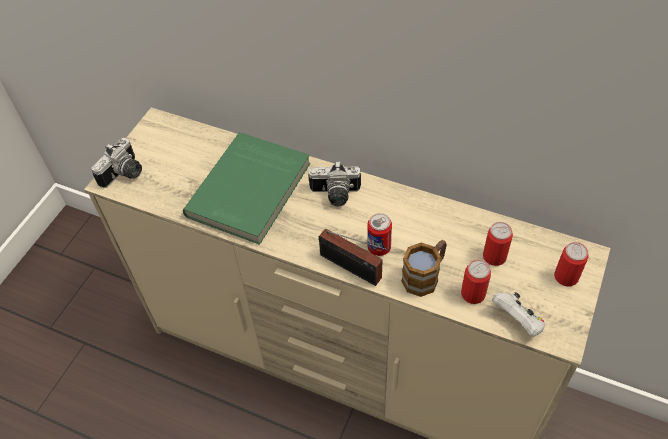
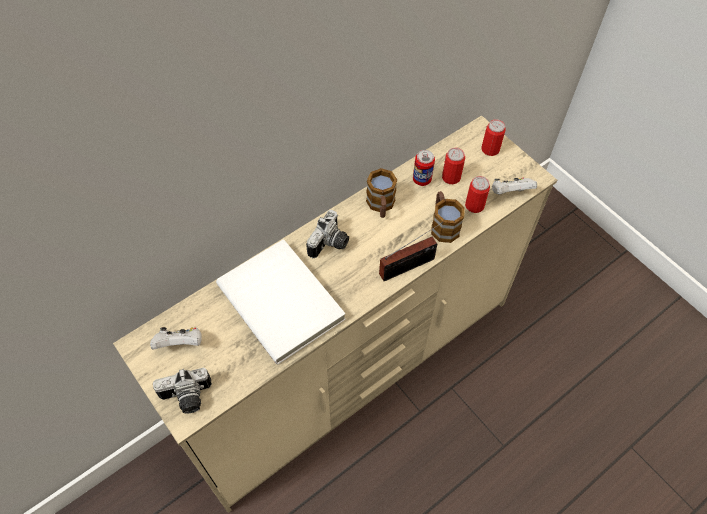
camera: 65 degrees left, 5 degrees up
camera [91,138,142,188] -> camera turned 105 degrees clockwise [153,367,212,414]
green book [183,132,311,245] -> white book [216,239,346,364]
can [368,213,392,256] -> can moved to [413,150,435,186]
none -> white game controller [150,327,202,350]
none -> mug [366,168,397,218]

